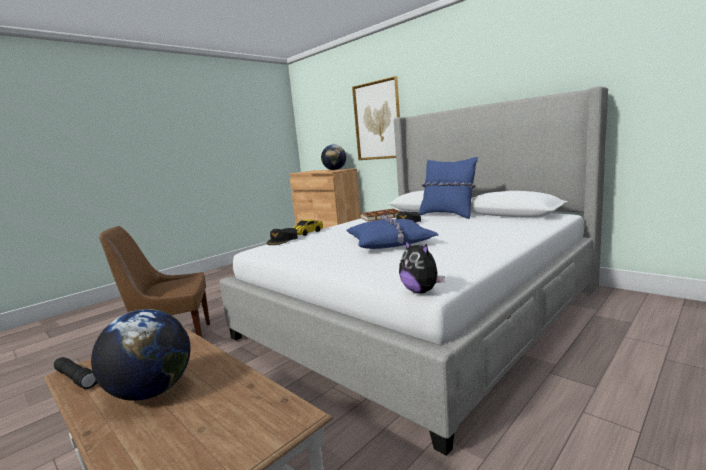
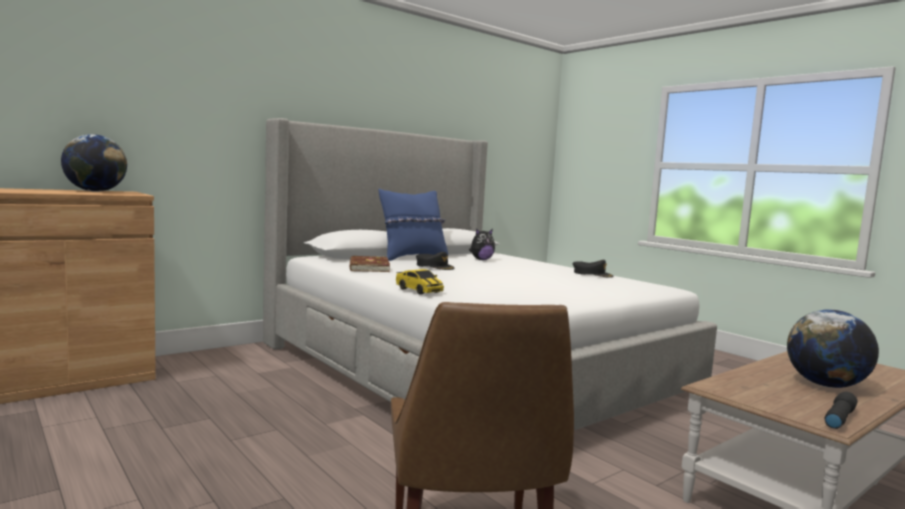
camera: 85 degrees left, 5 degrees down
black cap [266,228,298,245] -> black cap moved to [572,260,614,278]
blue pillow [346,215,439,249] -> none
picture [352,76,400,160] -> none
plush toy [399,240,445,294] -> plush toy moved to [469,229,495,260]

